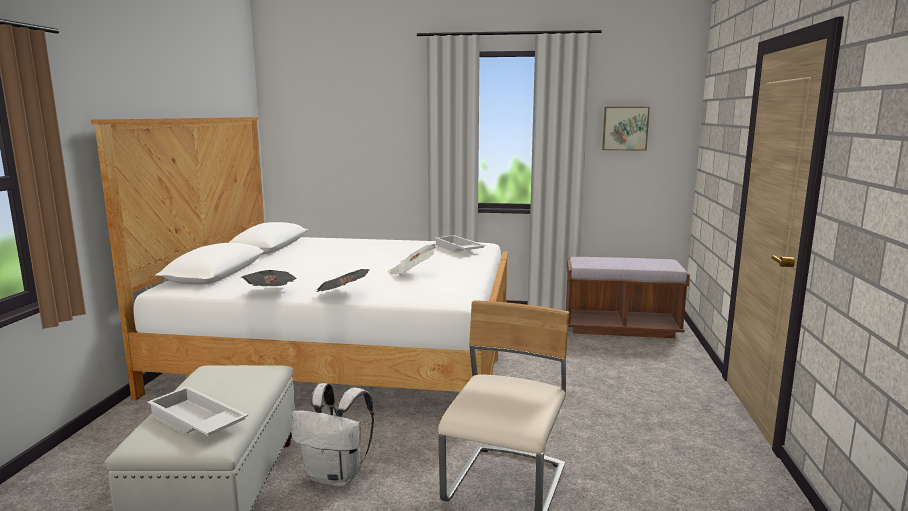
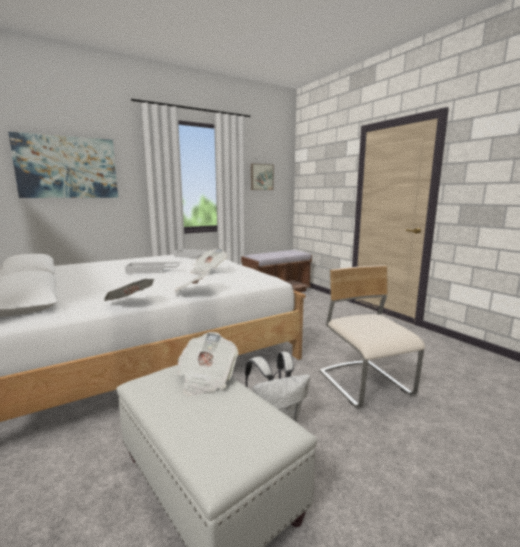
camera: 40 degrees left, 0 degrees up
white tray [147,386,248,436] -> white tray moved to [124,262,181,273]
none -> picture [8,132,118,198]
none -> newspaper [178,332,238,396]

